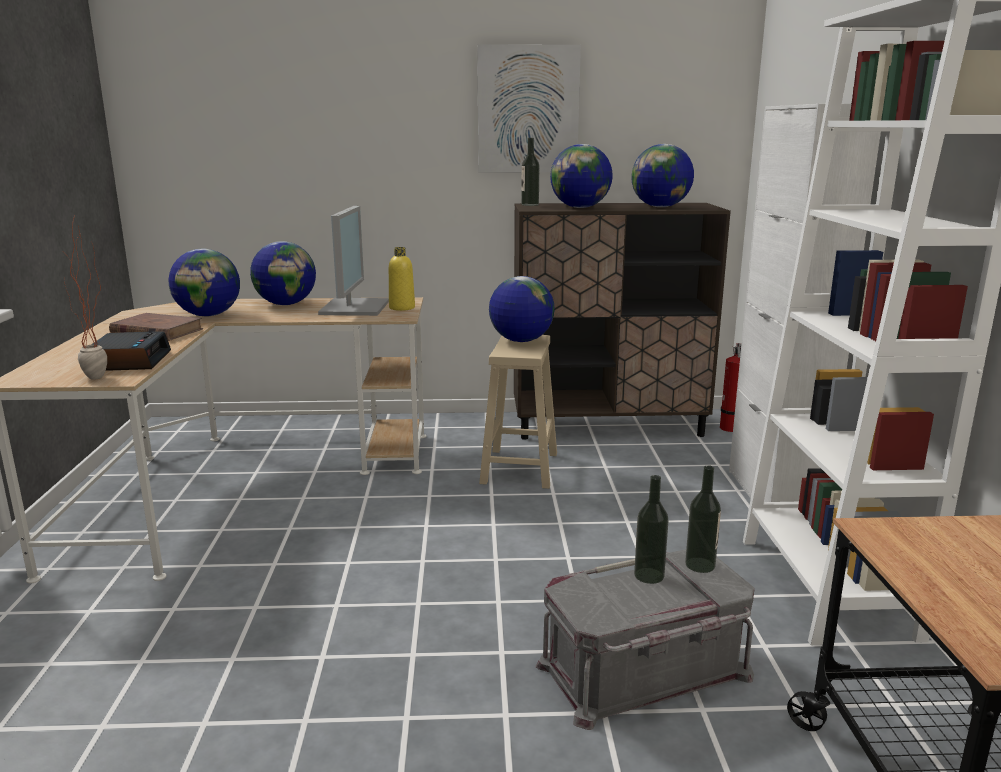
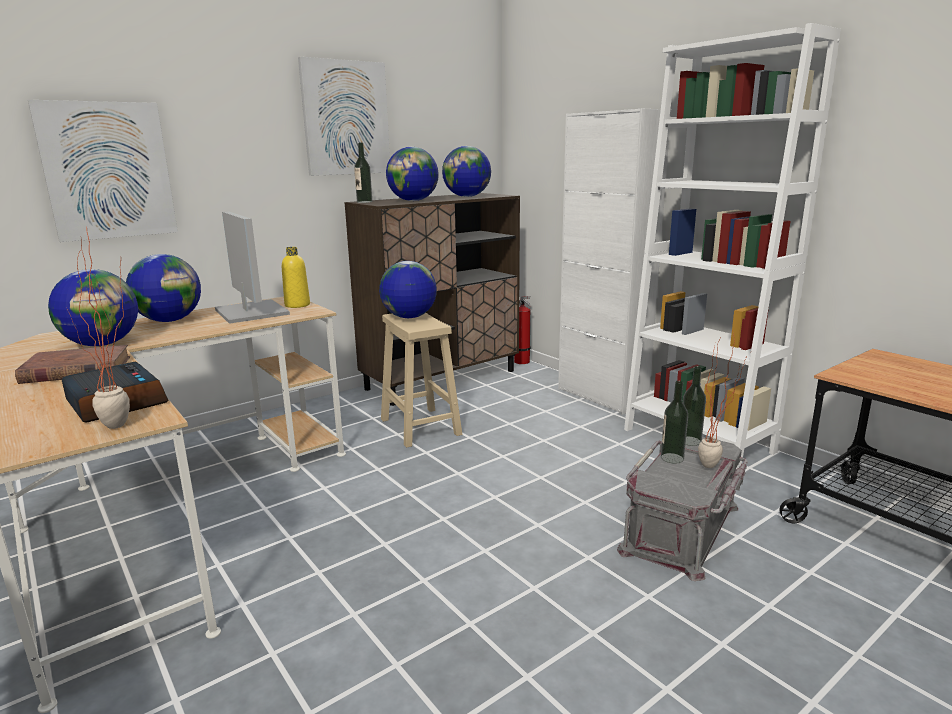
camera: 35 degrees left, 0 degrees up
none -> picture [28,100,178,242]
none -> potted plant [698,334,750,468]

